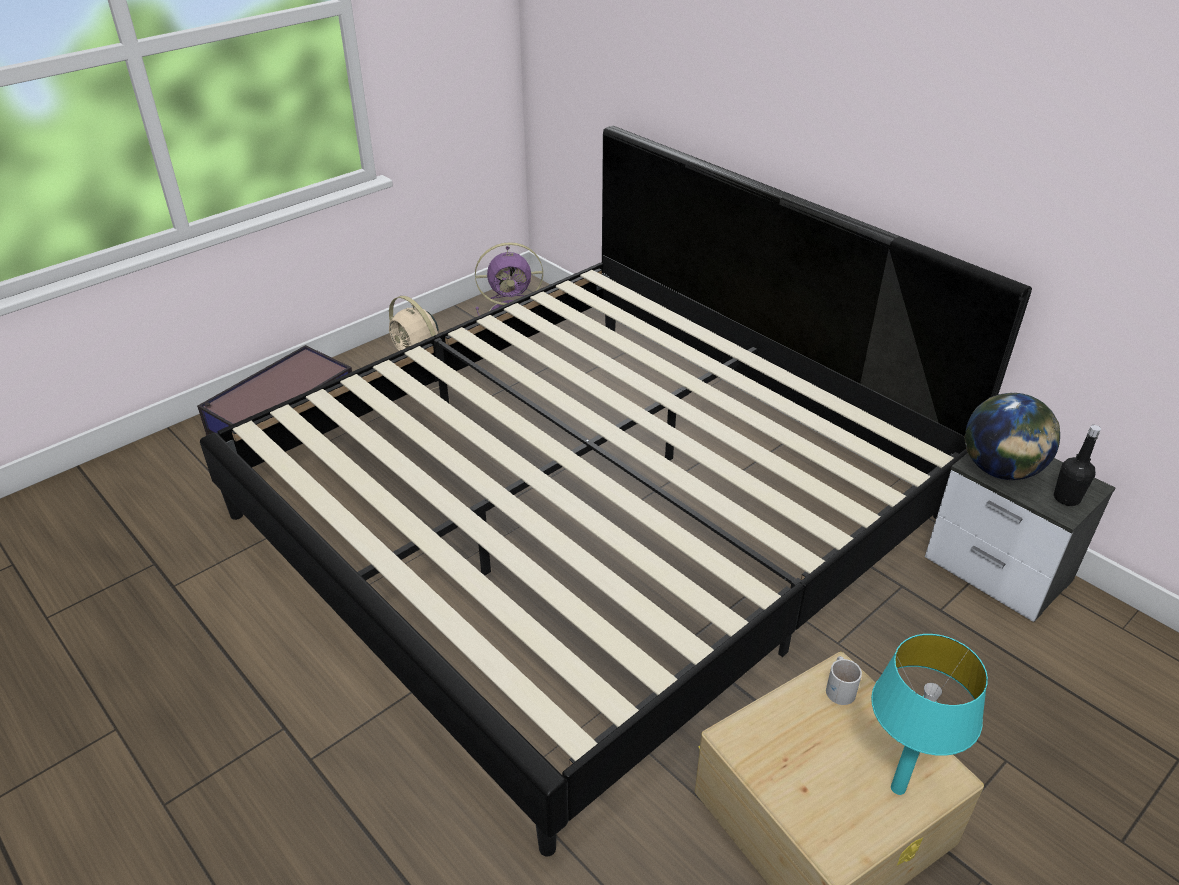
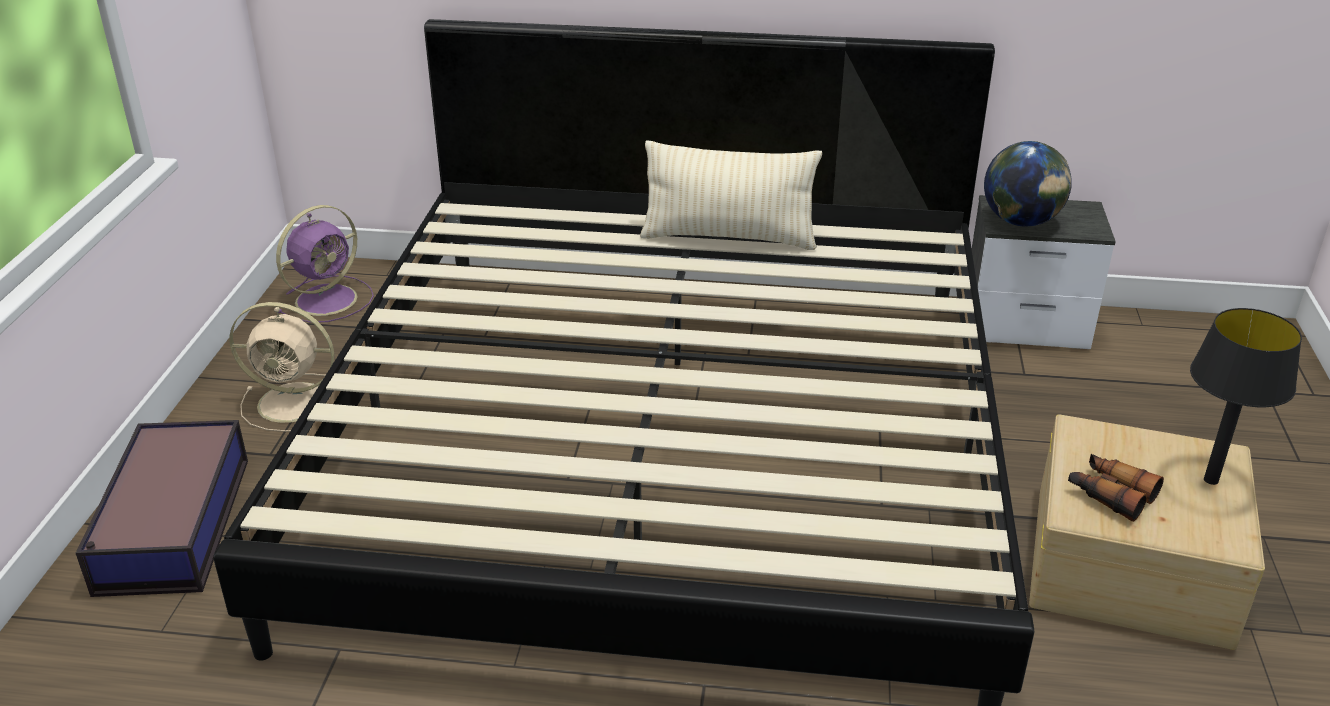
camera: 40 degrees left, 5 degrees down
white mug [826,656,862,705] -> none
turquoise table lamp [871,634,988,795] -> black table lamp [1190,308,1302,485]
black bottle [1054,425,1101,506] -> none
none -> beige pillow [640,140,822,250]
none -> binoculars [1068,454,1164,522]

